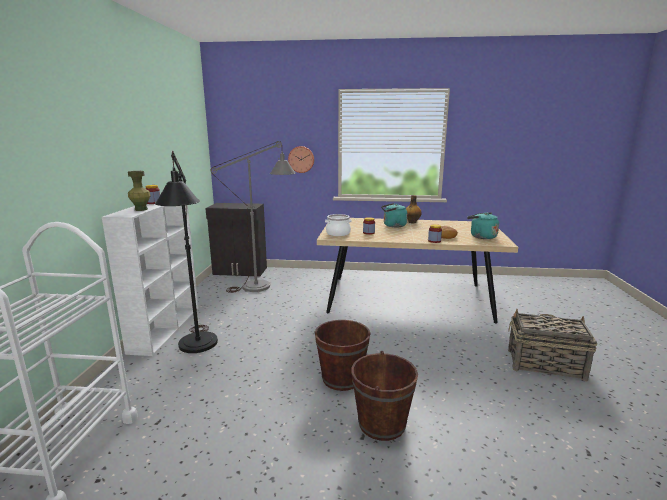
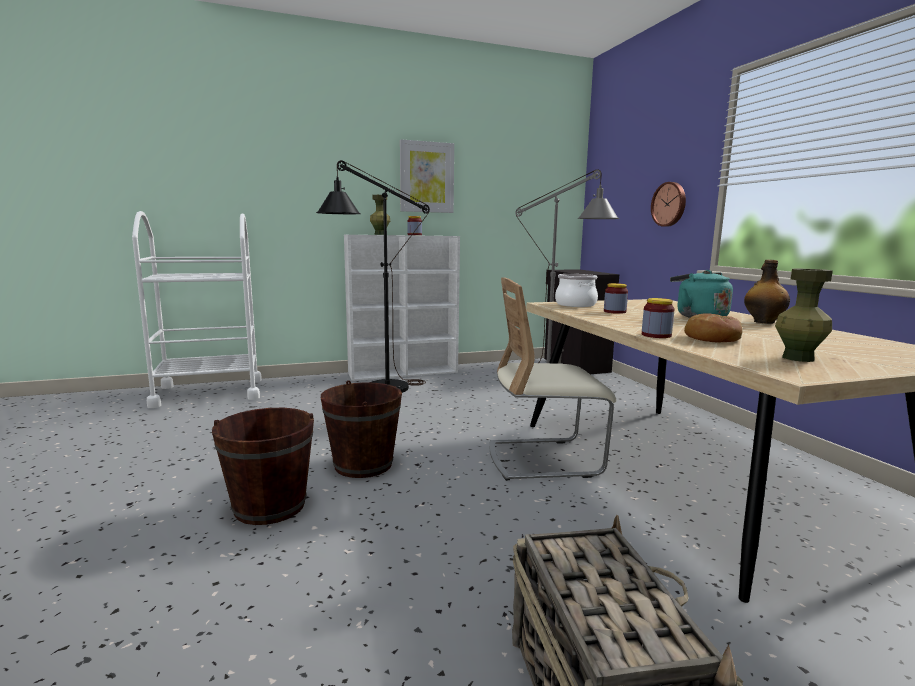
camera: 65 degrees right, 5 degrees down
turquoise kettle [467,212,499,239] -> green vase [775,269,833,362]
none -> picture [400,139,454,213]
none -> beige chair [490,278,617,481]

